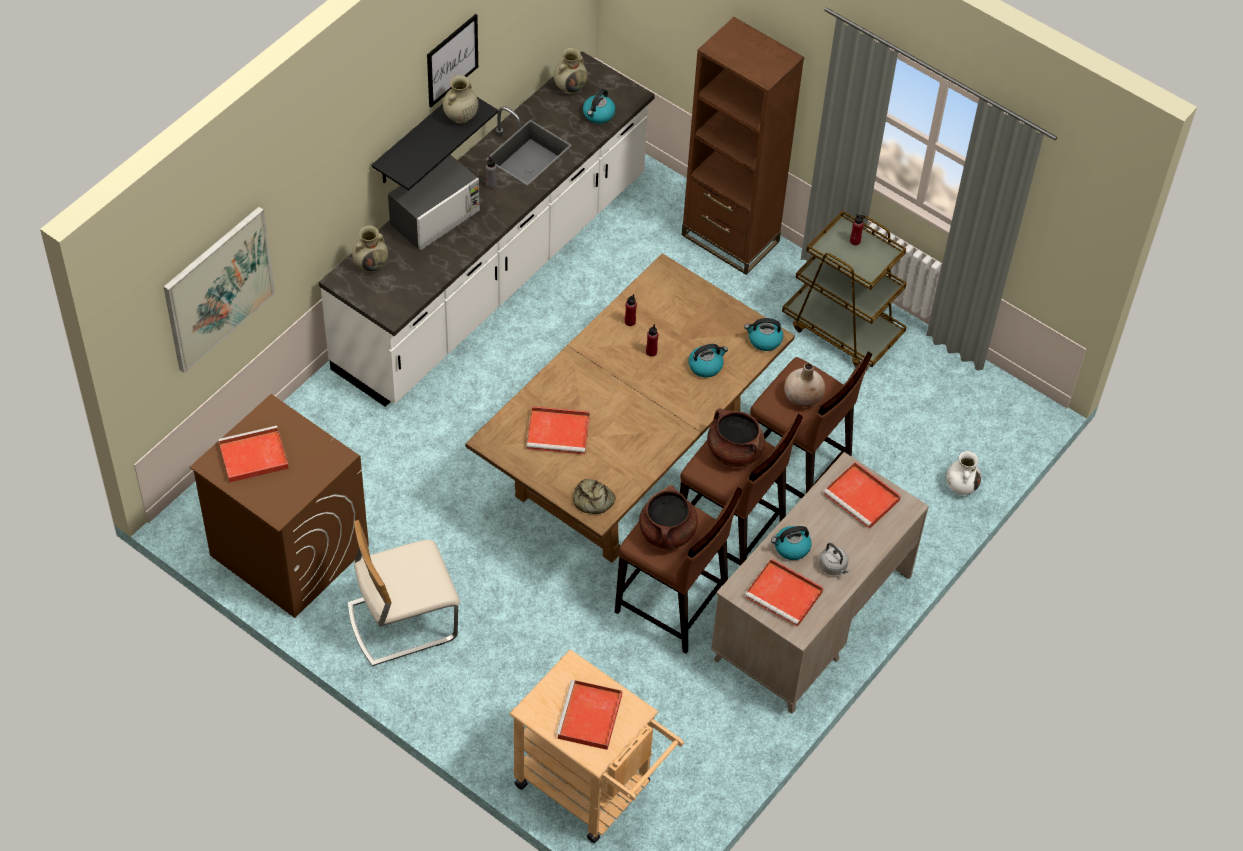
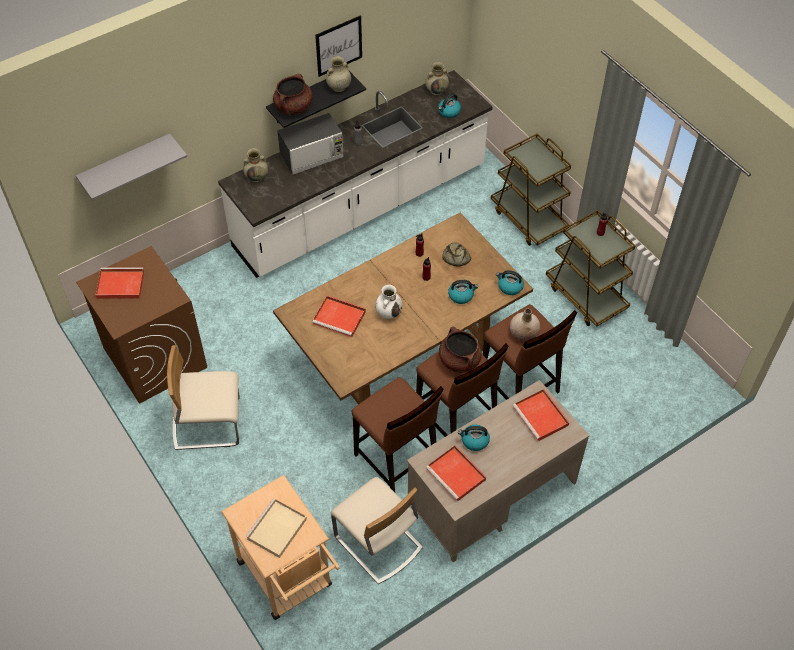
camera: 20 degrees right, 0 degrees up
picture [164,207,275,373] -> grey shelf [76,134,187,200]
red tray [556,680,622,750] -> beige tray [245,498,307,558]
bread [573,479,616,514] -> bread moved to [442,243,471,267]
brown cooking pot [639,485,698,550] -> brown cooking pot moved to [273,73,313,115]
brown bookcase [682,17,804,275] -> brown cart [491,134,571,246]
grey kettle [819,543,850,575] -> none
white vase [946,451,981,495] -> white vase moved to [376,285,402,319]
none -> beige chair [331,477,423,584]

